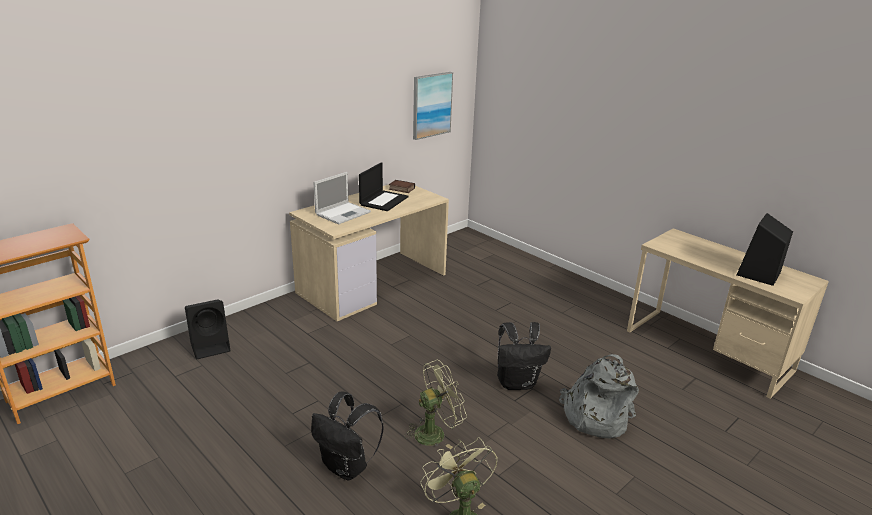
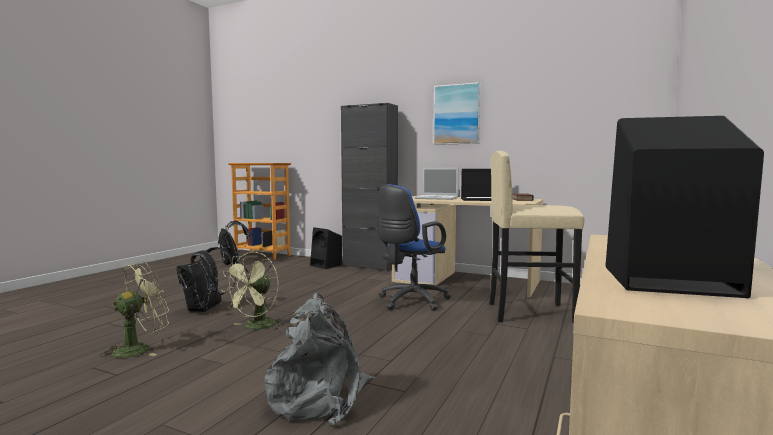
camera: 70 degrees right, 20 degrees down
green fan [404,360,467,449] -> green fan turned 75 degrees clockwise [221,251,283,330]
picture [413,72,453,140] -> picture moved to [433,82,481,145]
black backpack [497,322,551,390] -> black backpack moved to [218,221,251,265]
none -> black cabinet [341,103,398,271]
none -> blue office chair [377,184,451,311]
none -> beige stool [489,151,584,323]

